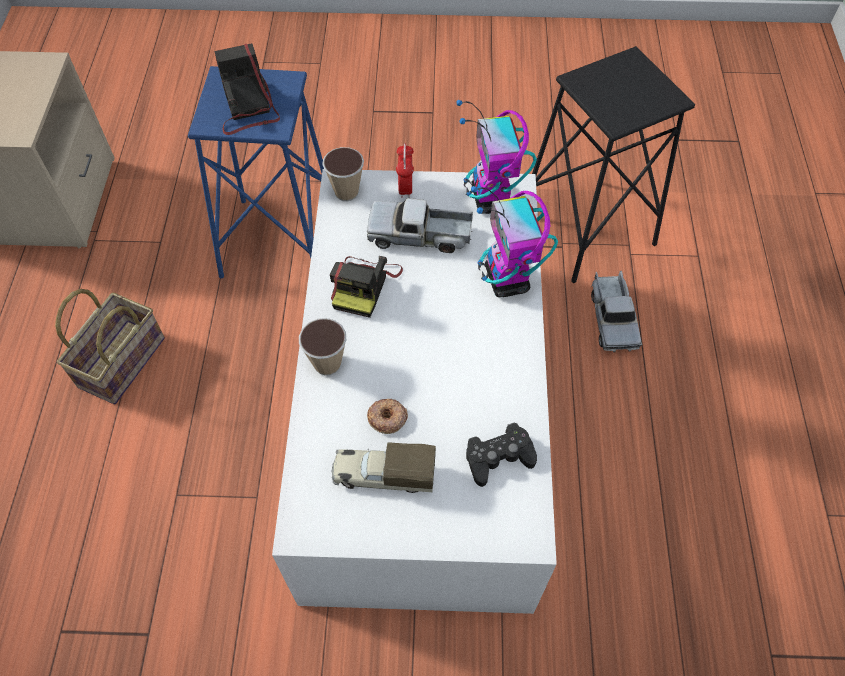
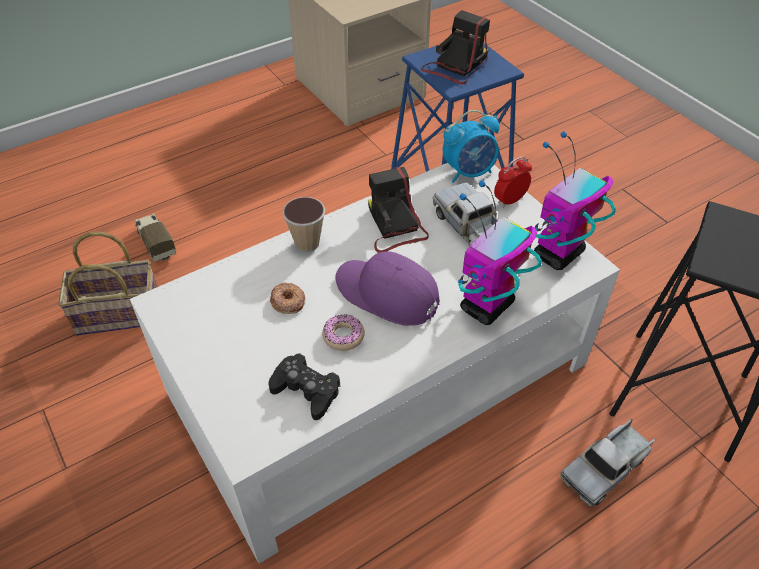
camera: 55 degrees right, 10 degrees down
basket [55,289,165,404] -> basket moved to [58,232,158,336]
cup [322,147,364,201] -> alarm clock [443,110,500,183]
camera [330,256,403,318] -> camera turned 90 degrees clockwise [368,167,429,253]
toy truck [332,442,436,493] -> toy truck moved to [135,213,176,262]
none -> donut [322,314,365,351]
none -> purple cap [335,251,439,326]

